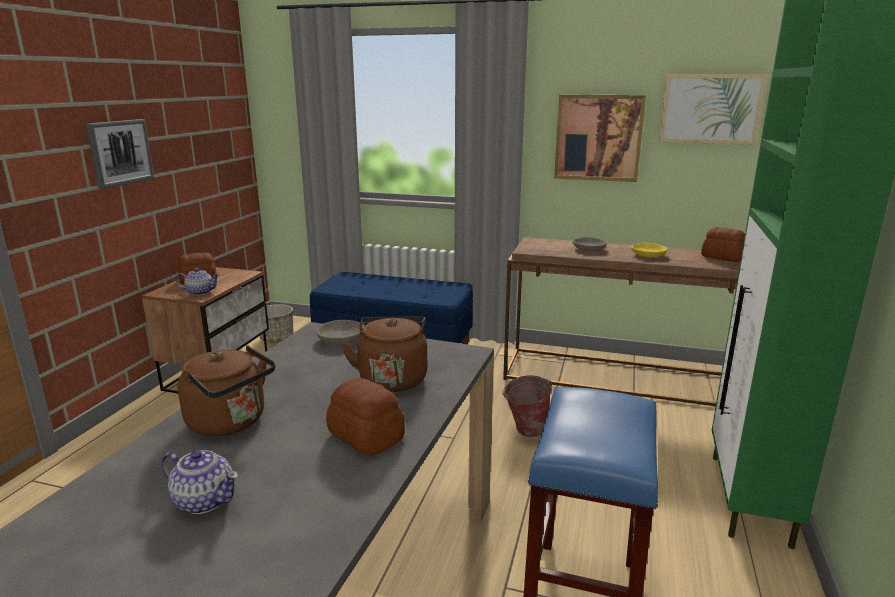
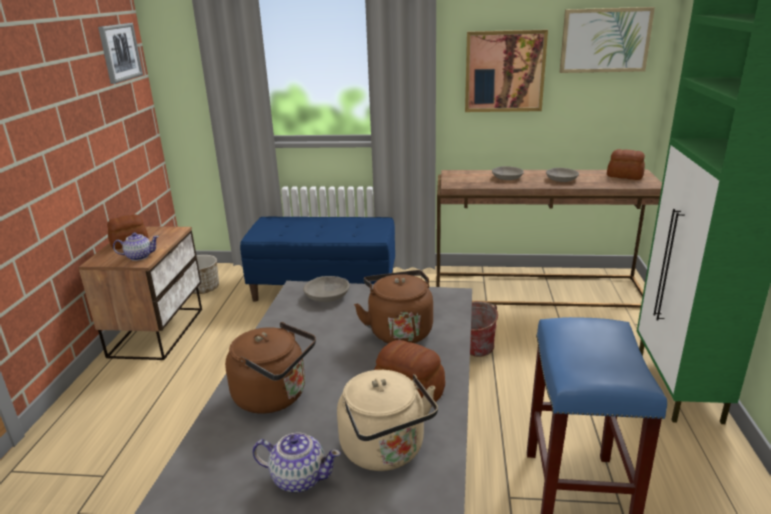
camera: 10 degrees left, 5 degrees up
picture [86,119,155,189] -> picture moved to [98,23,143,84]
yellow bowl [631,243,668,257] -> grey bowl [546,168,579,182]
none -> beige kettle [337,370,438,471]

